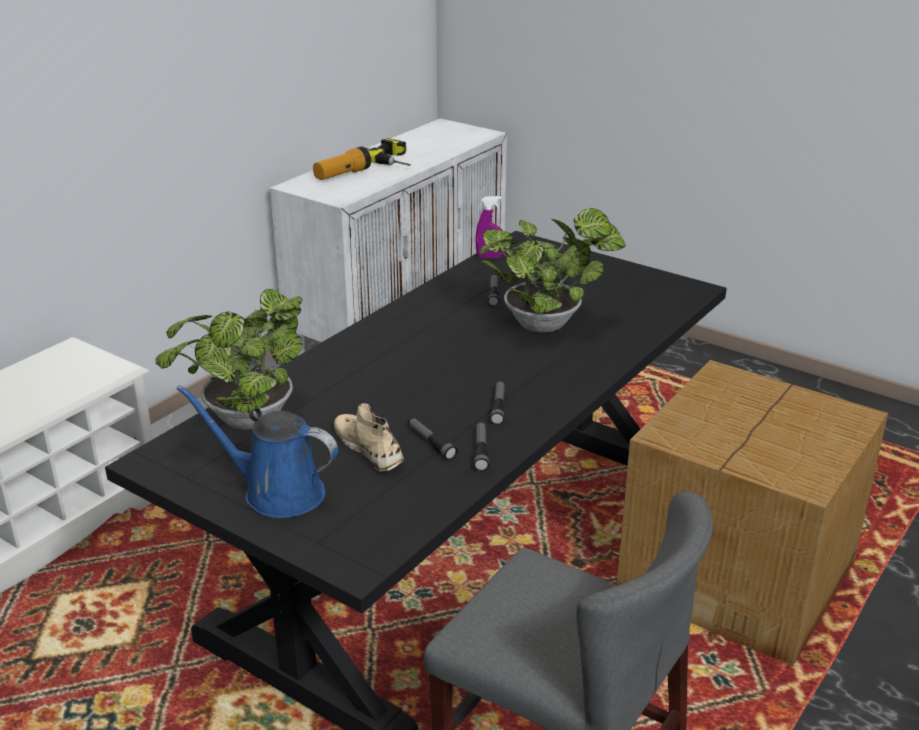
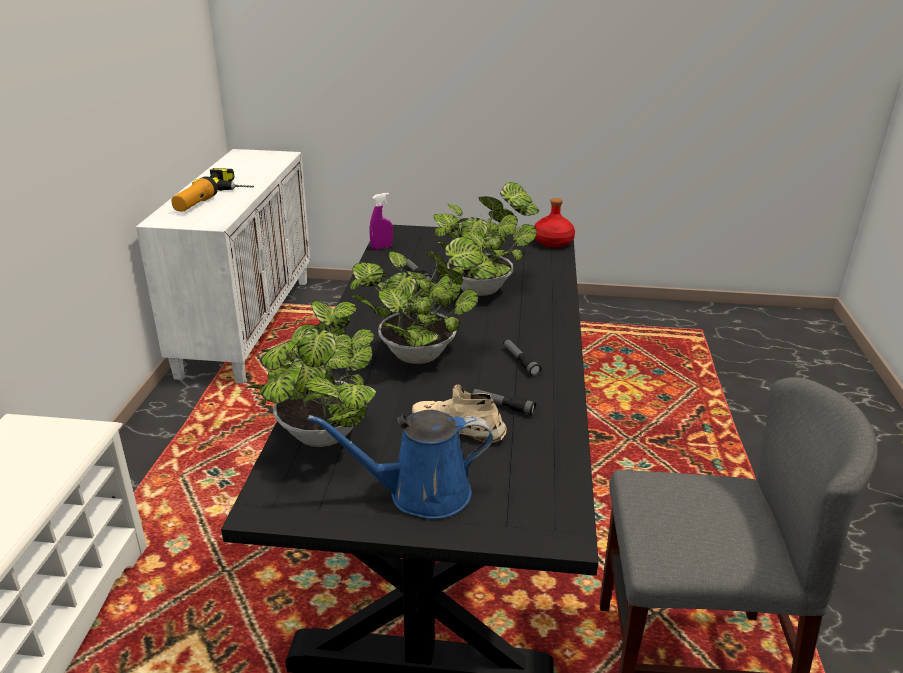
camera: 30 degrees left, 0 degrees up
flashlight [474,422,489,472] -> none
cardboard box [617,360,888,666] -> none
none -> potted plant [350,237,497,364]
none -> red bottle [534,198,575,248]

